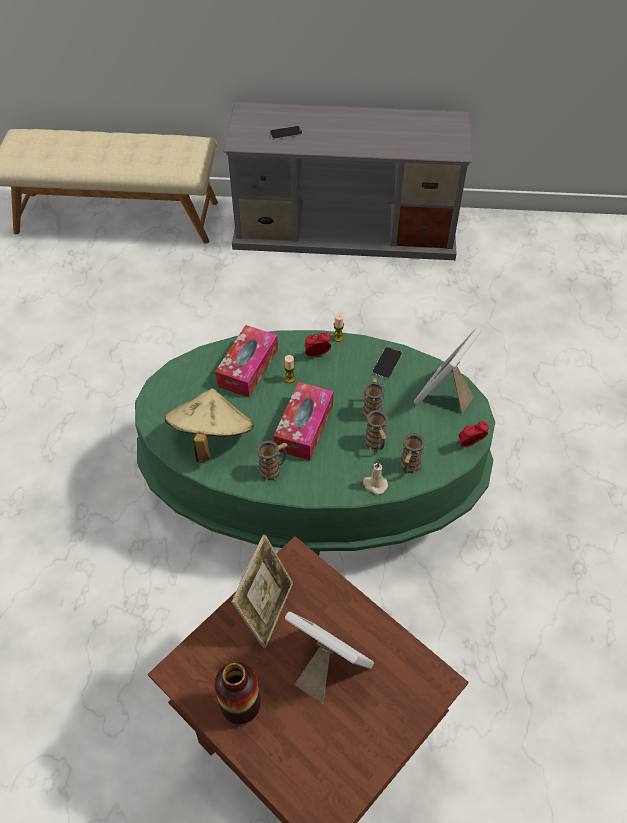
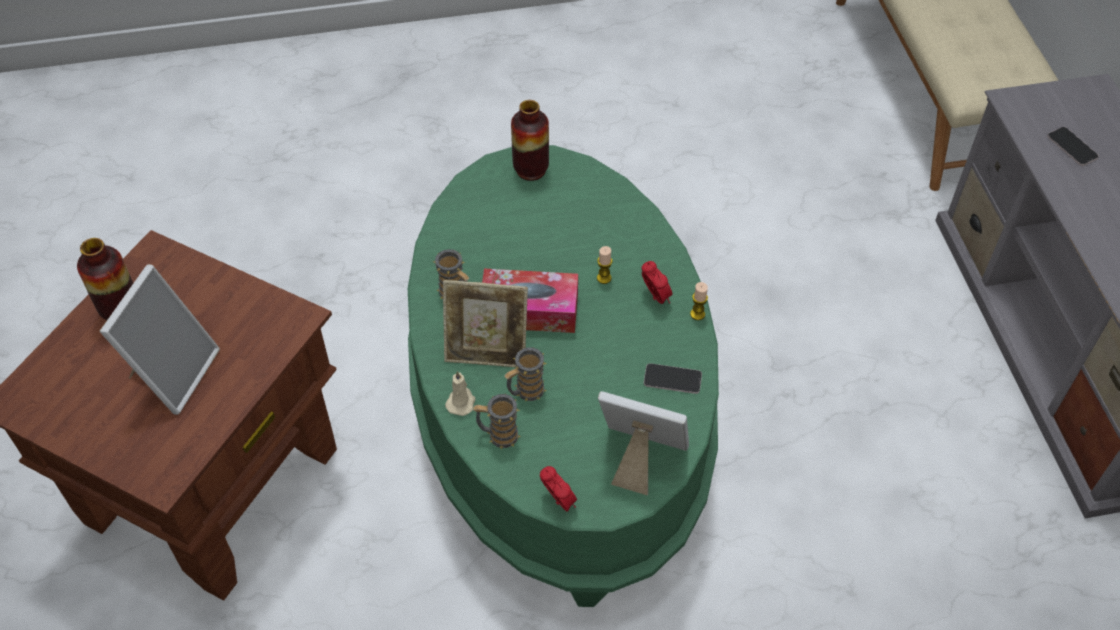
camera: 75 degrees right, 0 degrees up
beige hat [165,388,254,463] -> none
tissue box [215,325,278,398] -> none
picture frame [231,535,293,648] -> picture frame moved to [443,280,528,368]
mug [360,378,386,419] -> none
none -> vase [511,100,549,181]

